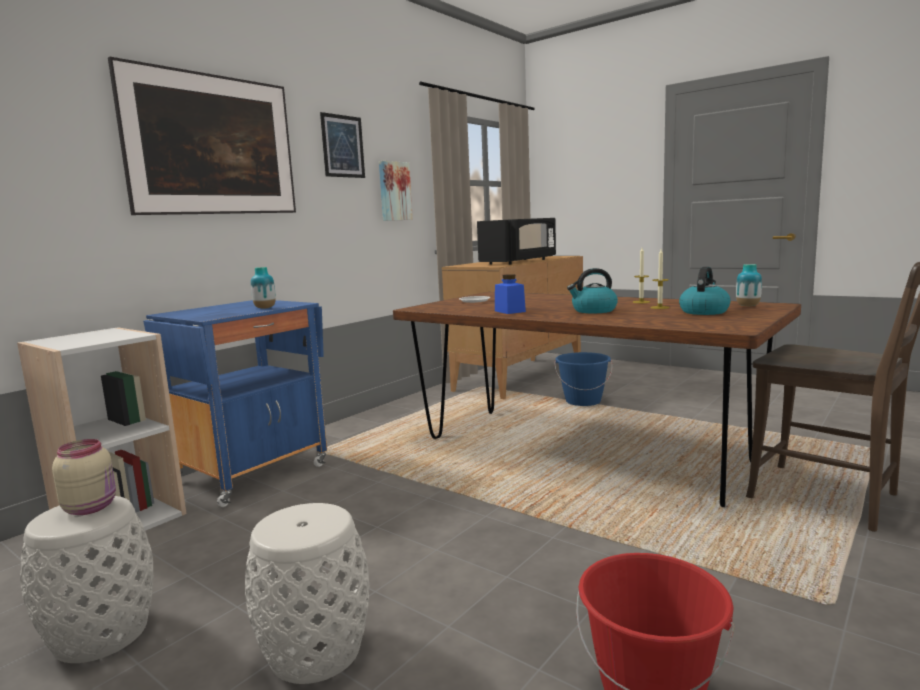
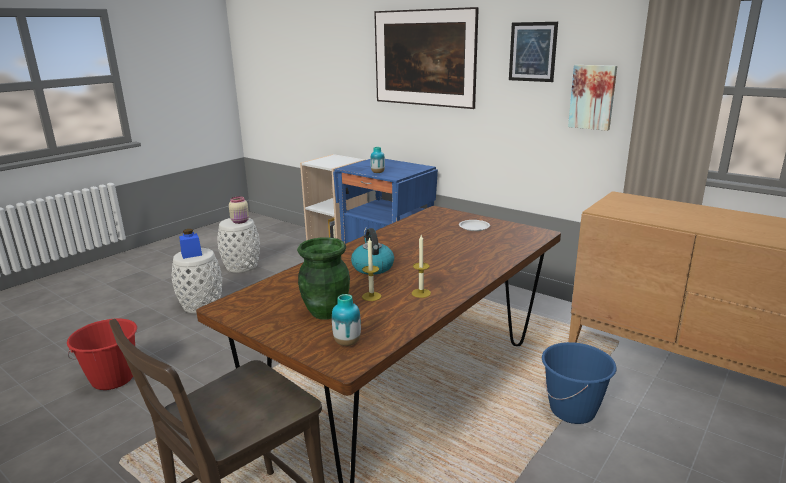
camera: 90 degrees right, 10 degrees up
black microwave [477,218,556,265] -> none
blue jar [495,274,526,314] -> blue jar moved to [179,229,202,259]
kettle [679,267,731,315] -> green vase [297,237,350,319]

